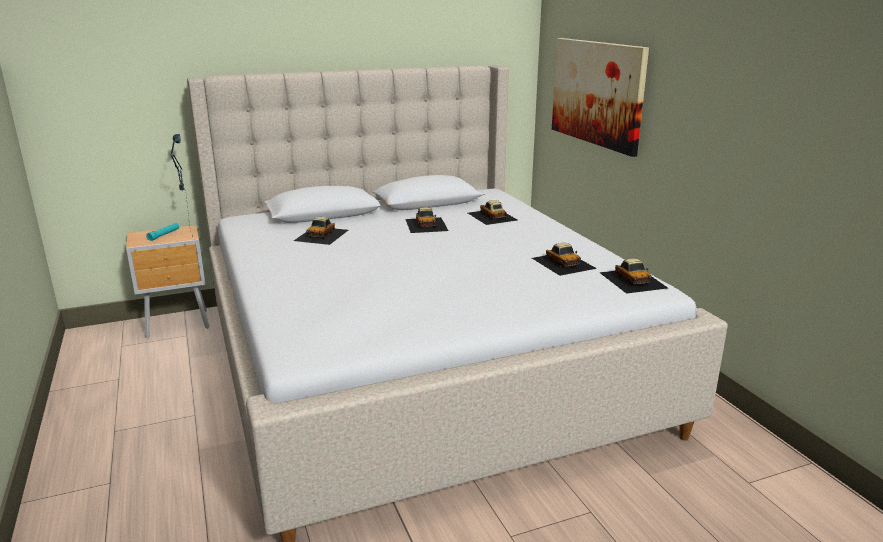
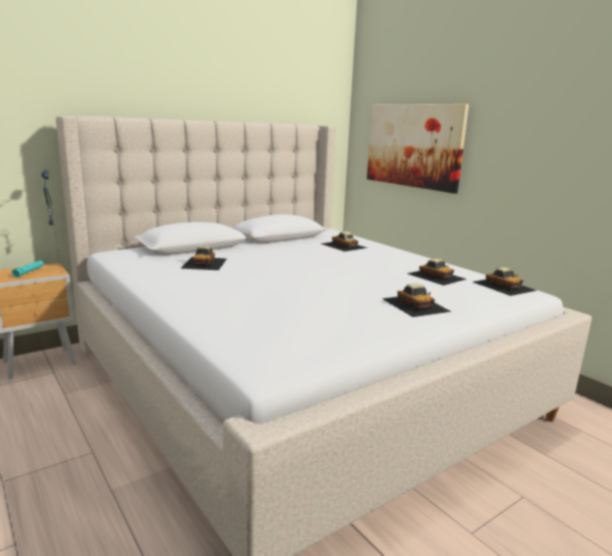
camera: 15 degrees left, 5 degrees down
toy car [405,207,448,233] -> toy car moved to [382,283,451,317]

